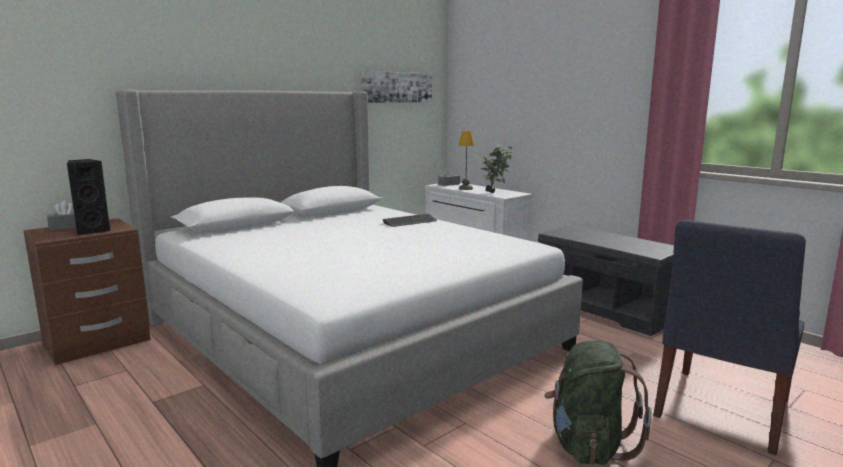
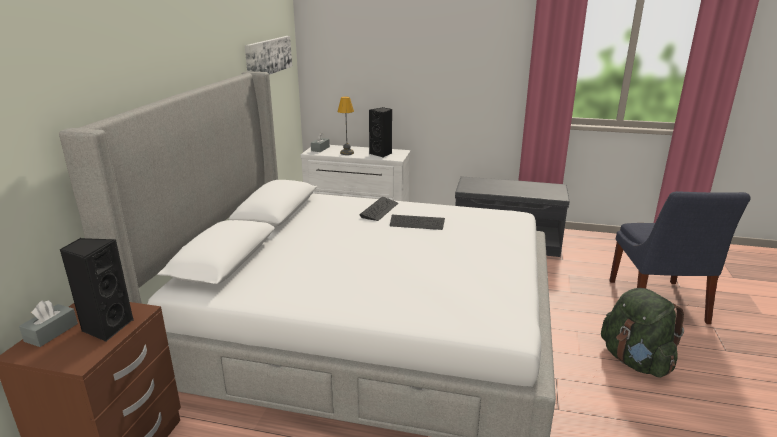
camera: 35 degrees left, 10 degrees up
potted plant [481,145,512,193] -> black speaker [369,107,392,158]
none -> keyboard [390,215,445,230]

